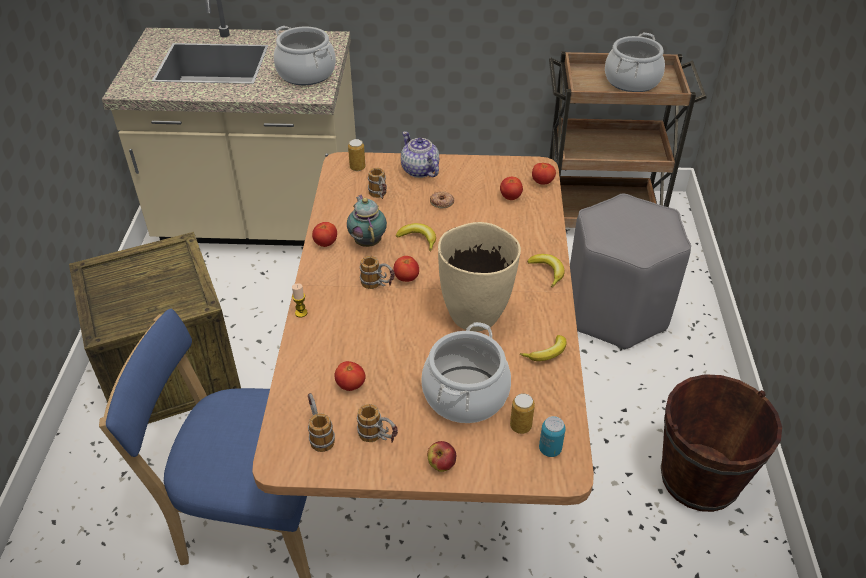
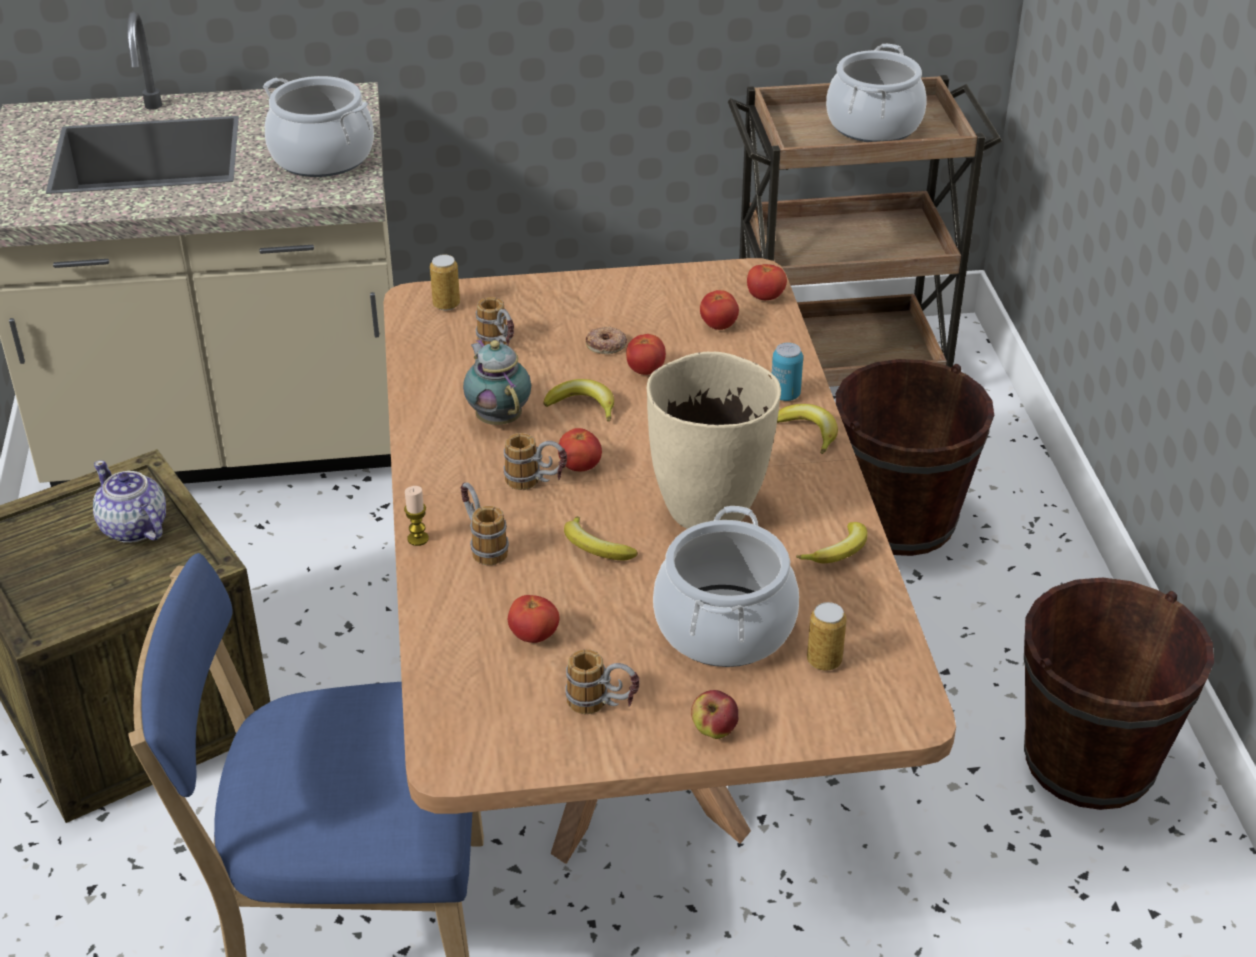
camera: 10 degrees left, 5 degrees down
mug [307,393,335,452] -> mug moved to [460,482,509,565]
tomato [312,222,337,247] -> tomato moved to [626,334,666,375]
teapot [401,131,439,178] -> teapot moved to [93,461,166,543]
can [539,416,566,457] -> can moved to [772,343,803,401]
grey stool [570,193,691,350] -> brown bucket [836,359,994,556]
none -> banana [564,516,638,560]

